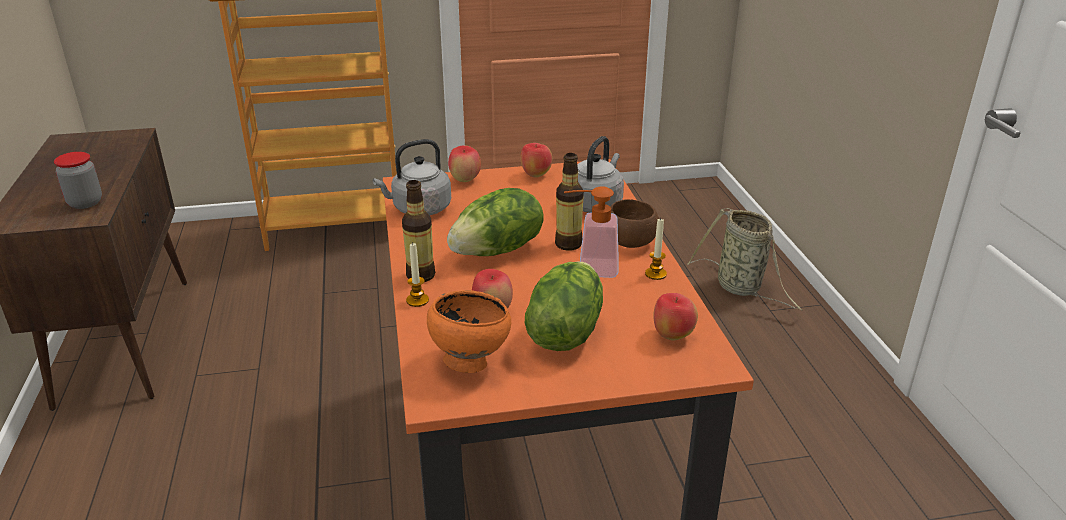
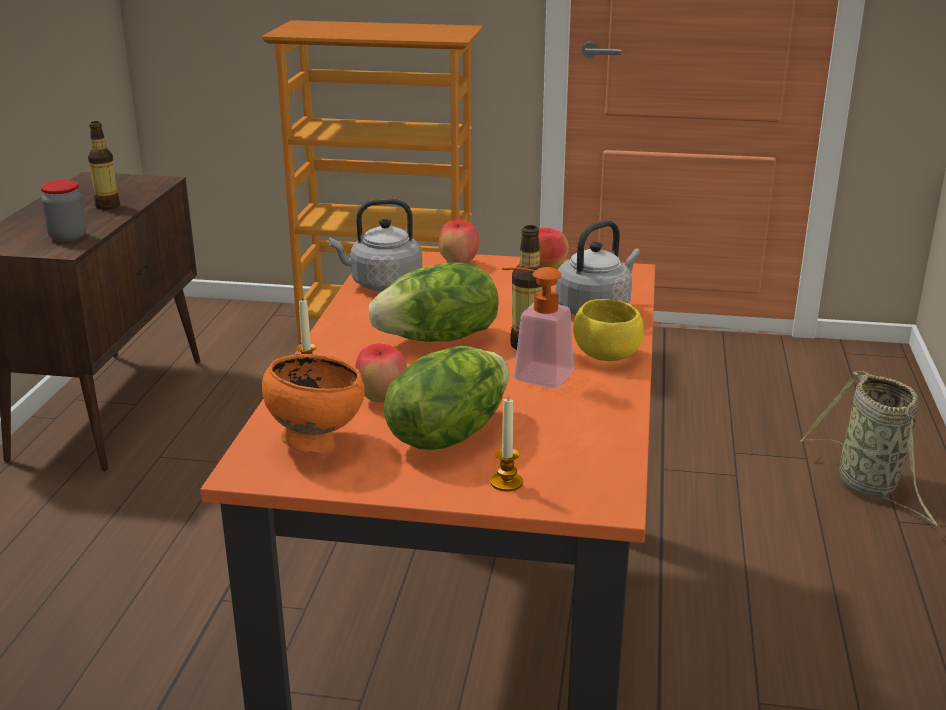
camera: 20 degrees right, 5 degrees down
bottle [402,180,435,282] -> bottle moved to [88,121,120,210]
brown bowl [610,199,659,248] -> yellow bowl [573,299,644,361]
candle [645,218,667,280] -> candle moved to [490,397,523,492]
apple [653,293,698,341] -> none

